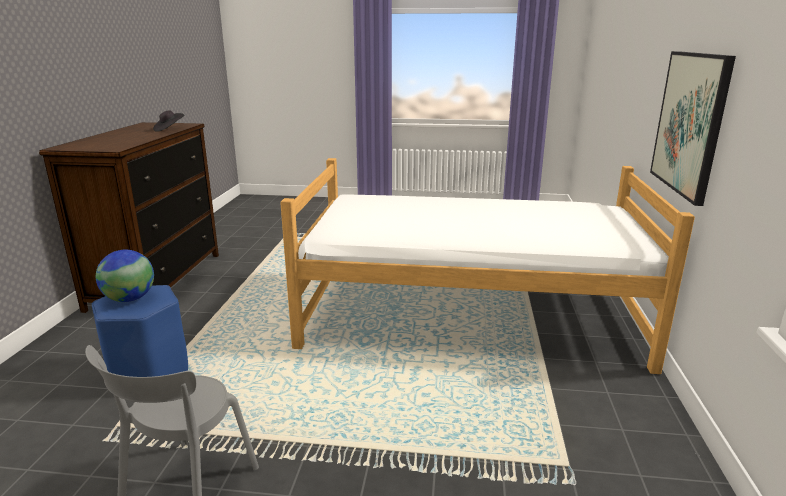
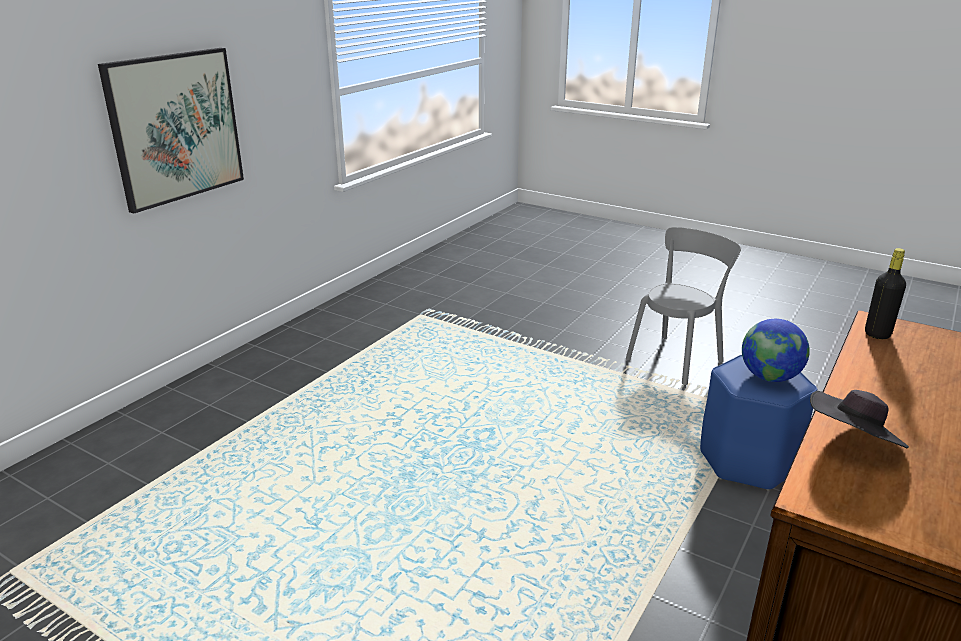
camera: 155 degrees left, 5 degrees up
bed [280,158,695,374] -> none
none -> black bottle [865,248,906,339]

